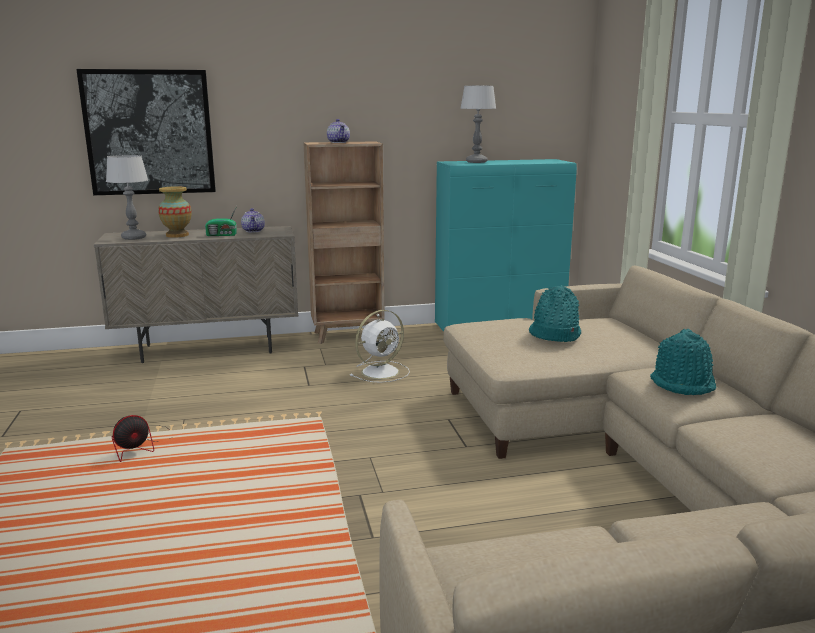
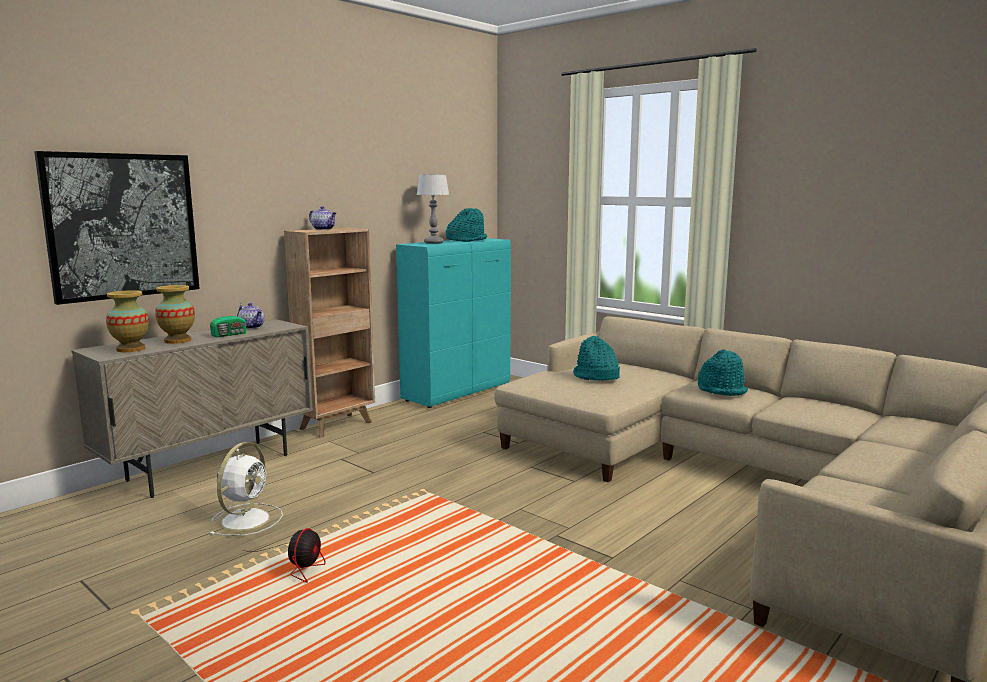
camera: 35 degrees left, 5 degrees down
table lamp [106,155,148,240] -> vase [106,290,149,352]
white fan [350,310,410,383] -> white fan moved to [209,442,283,536]
none -> turquoise hat [446,208,487,242]

